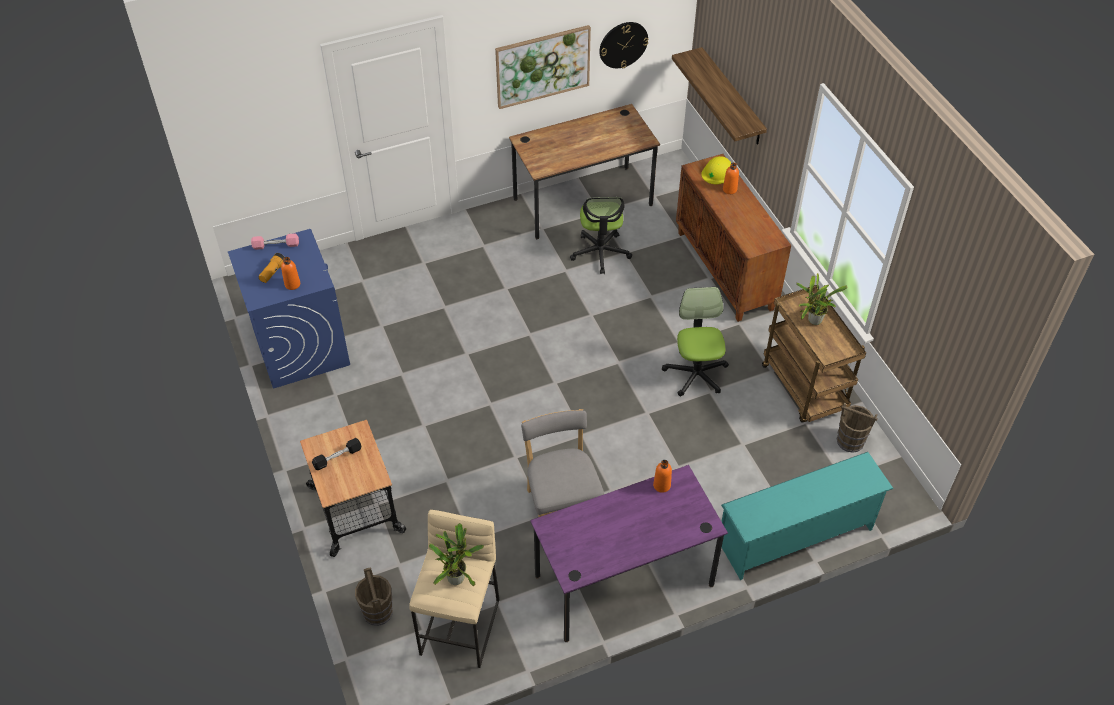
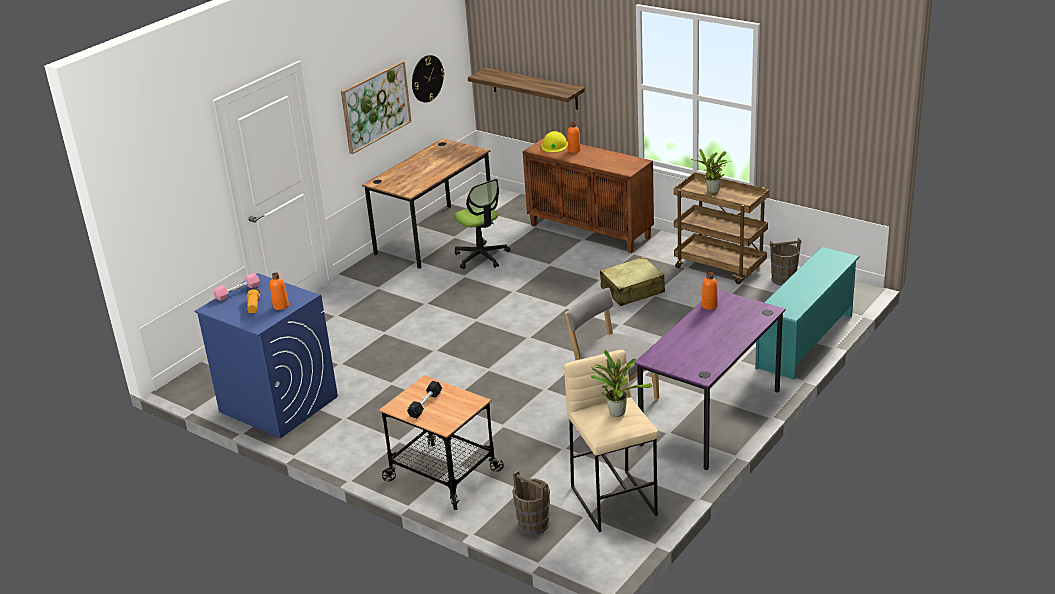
camera: 30 degrees left, 20 degrees down
office chair [662,287,729,397] -> beige suitcase [600,257,665,306]

